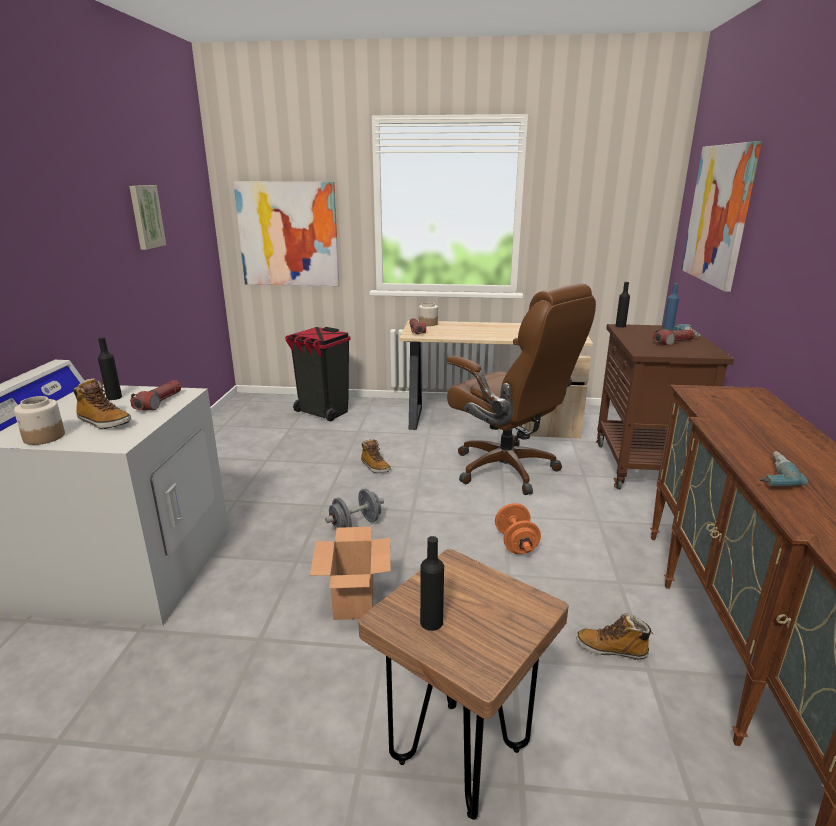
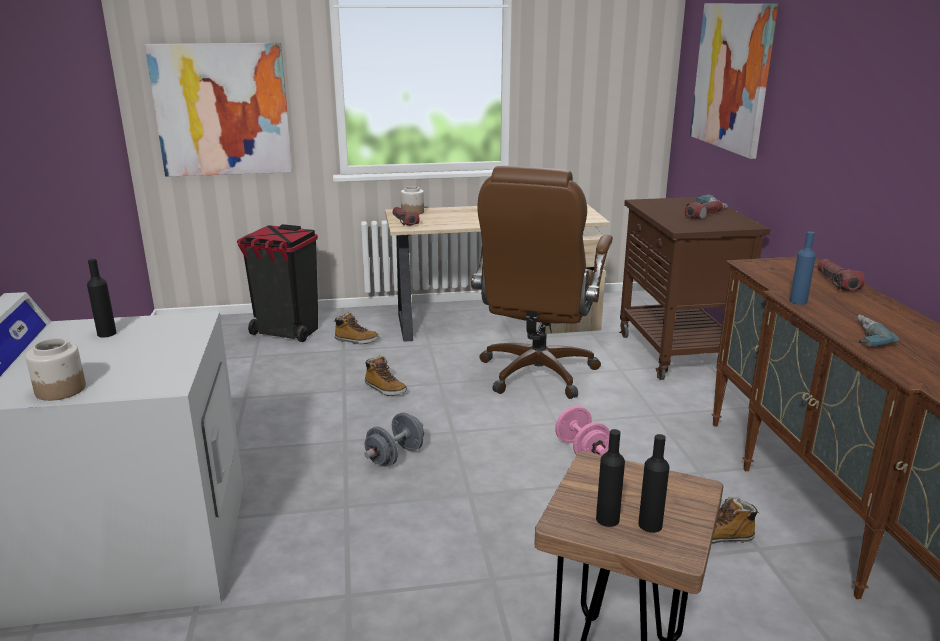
camera: 15 degrees left, 0 degrees up
boot [73,378,131,429] -> boot moved to [335,312,379,344]
picture [129,185,166,250] -> none
flashlight [130,380,181,411] -> flashlight moved to [817,259,865,291]
cardboard box [310,527,391,620] -> none
brown office chair [447,283,596,495] -> brown office chair turned 75 degrees clockwise [471,166,613,399]
orange dumbbell [495,503,541,554] -> pink dumbbell [555,406,610,455]
black bottle [615,282,630,328] -> black bottle moved to [638,434,669,533]
blue bottle [663,283,679,330] -> blue bottle moved to [789,231,816,305]

